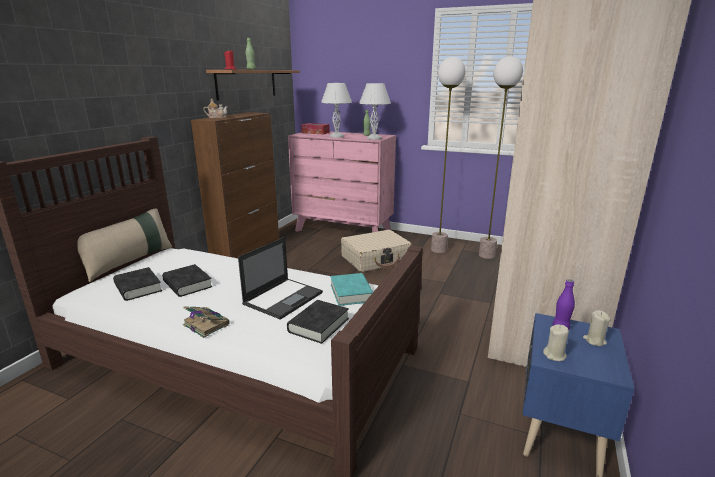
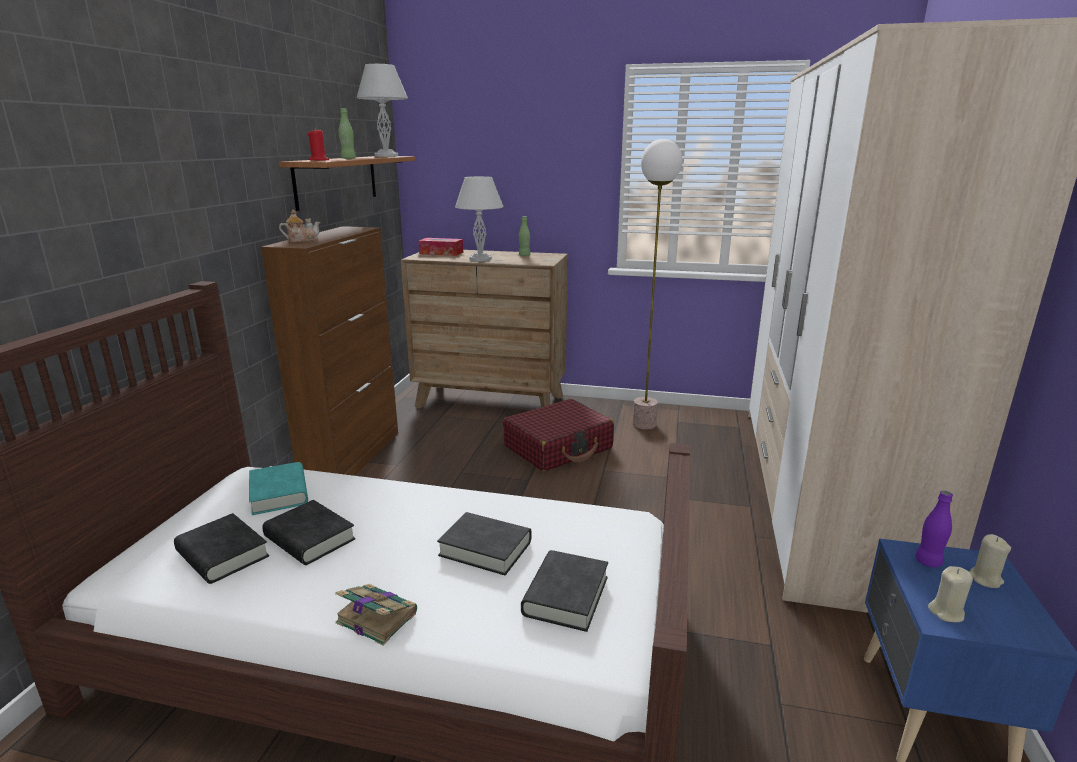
camera: 10 degrees left, 0 degrees up
beige pillow [77,208,173,282] -> none
laptop [238,237,323,320] -> black book [437,512,531,575]
pink dresser [288,132,396,232] -> brown dresser [401,250,568,409]
turquoise book [330,273,373,306] -> turquoise book moved to [249,462,308,515]
beige suitcase [341,230,412,272] -> red suitcase [503,399,614,471]
white table lamp [359,83,391,140] -> white table lamp moved to [357,64,408,157]
floor lamp [479,56,523,259] -> none

